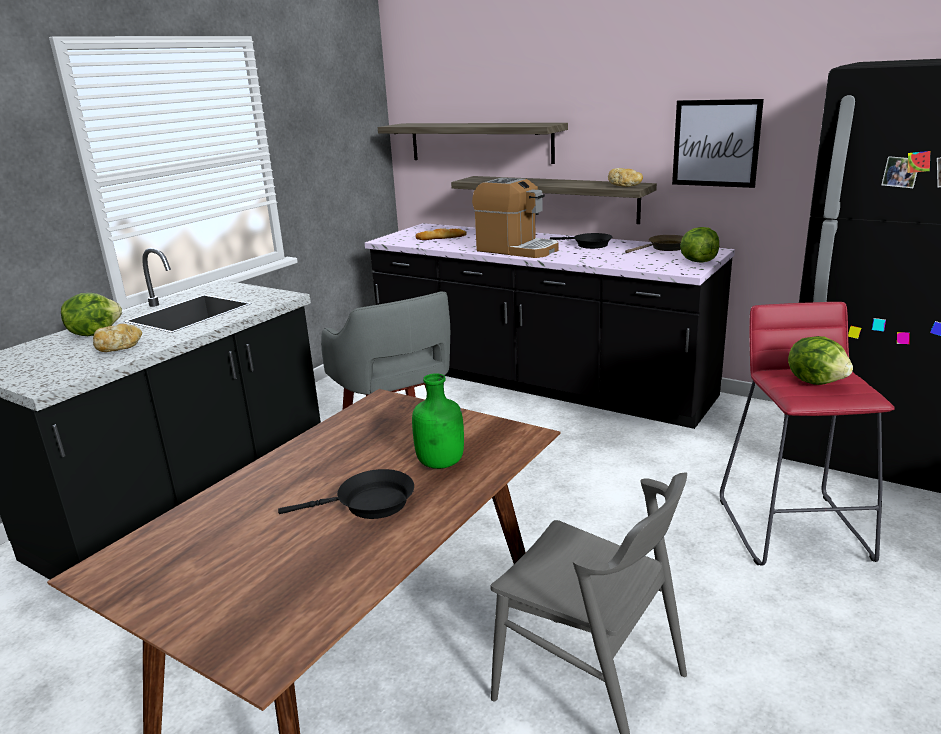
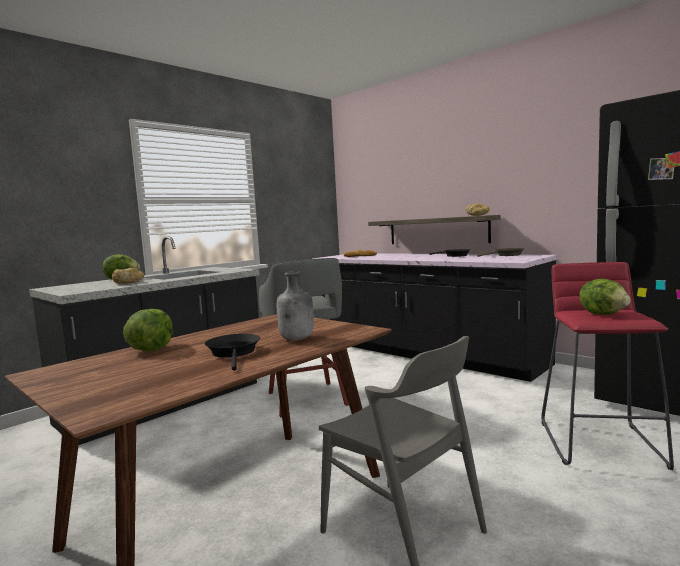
camera: 10 degrees right, 15 degrees down
black frying pan [278,469,414,519] -> black frying pan turned 105 degrees counterclockwise [205,334,260,371]
shelf [378,123,568,164] -> none
green bottle [412,373,464,469] -> grey bottle [277,271,314,340]
coffee machine [472,178,558,258] -> none
picture [672,99,764,188] -> none
lettuce [680,227,719,263] -> lettuce moved to [123,309,173,351]

